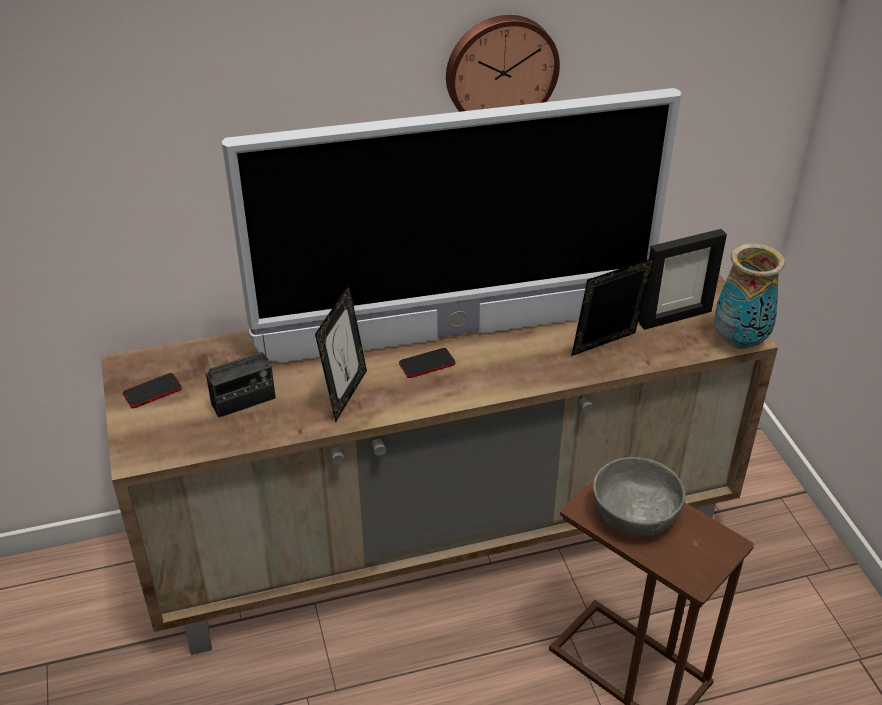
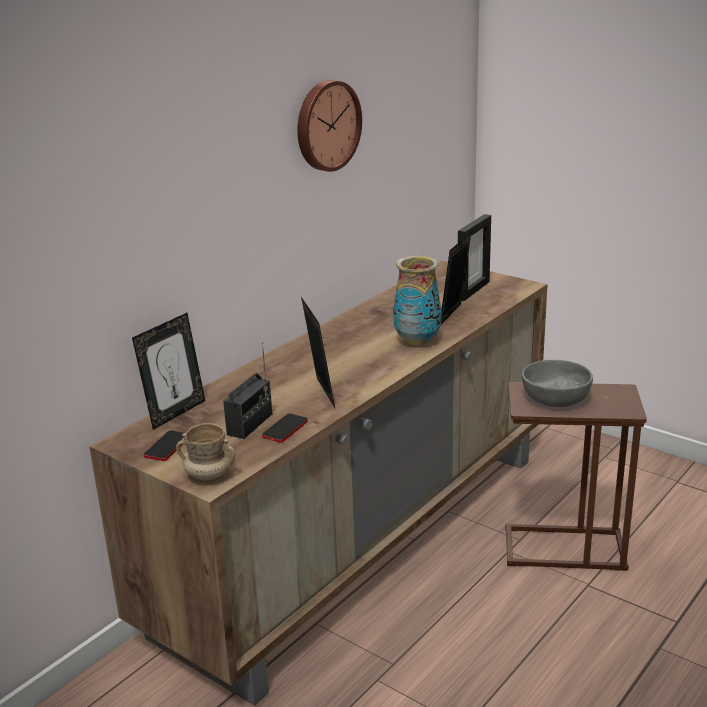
camera: 35 degrees left, 15 degrees down
television [222,88,681,362] -> none
phone [399,348,456,378] -> phone moved to [262,413,308,443]
vase [714,244,785,349] -> vase moved to [393,256,442,346]
none -> picture frame [132,313,205,430]
none -> beige mug [176,423,235,482]

